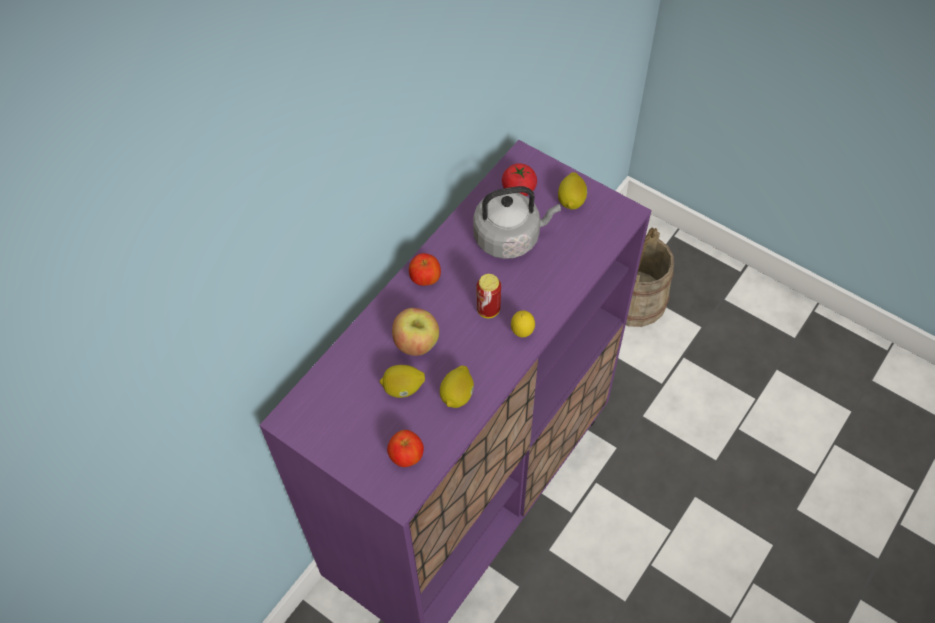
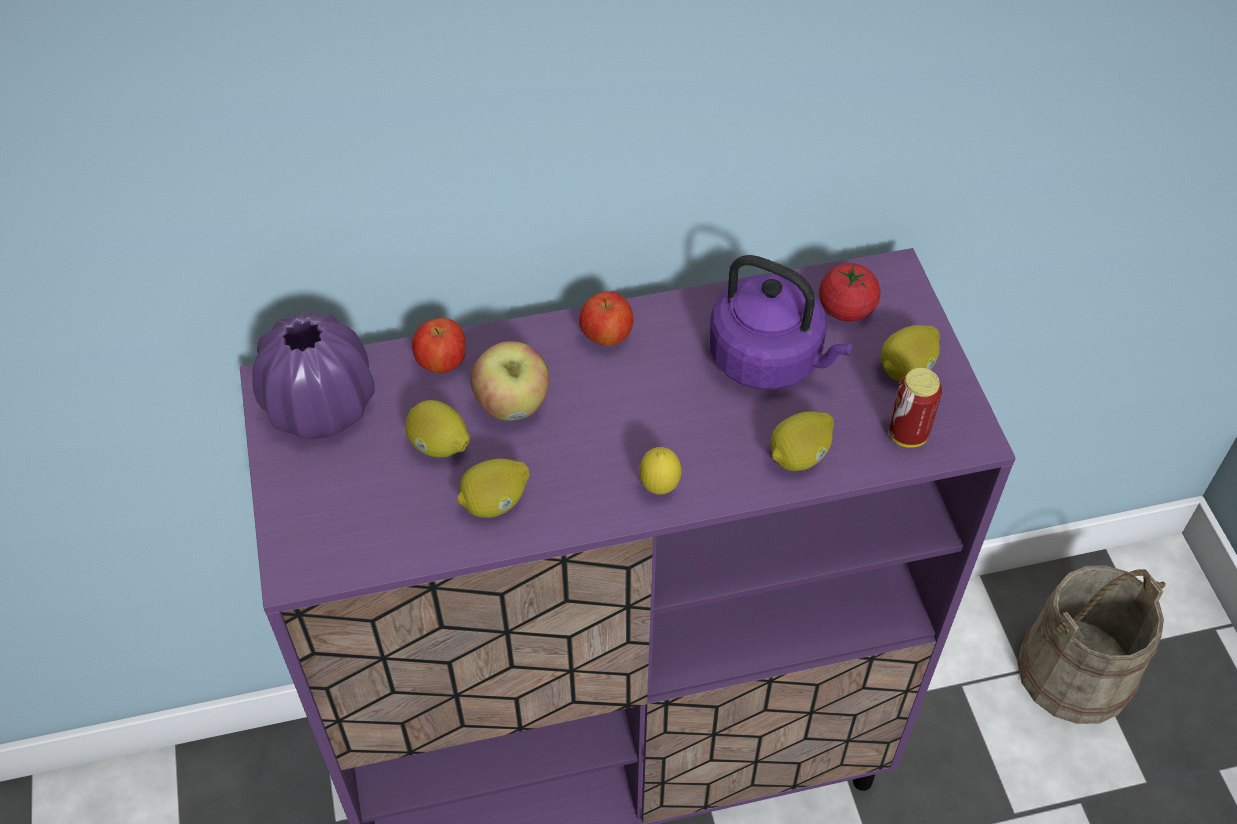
camera: 40 degrees right, 5 degrees down
apple [387,430,424,467] -> apple moved to [412,318,466,373]
grey kettle [473,186,561,259] -> purple kettle [709,255,853,390]
can [477,274,501,318] -> can moved to [889,368,942,448]
none -> purple vase [252,312,375,439]
none -> lemon [770,412,834,471]

